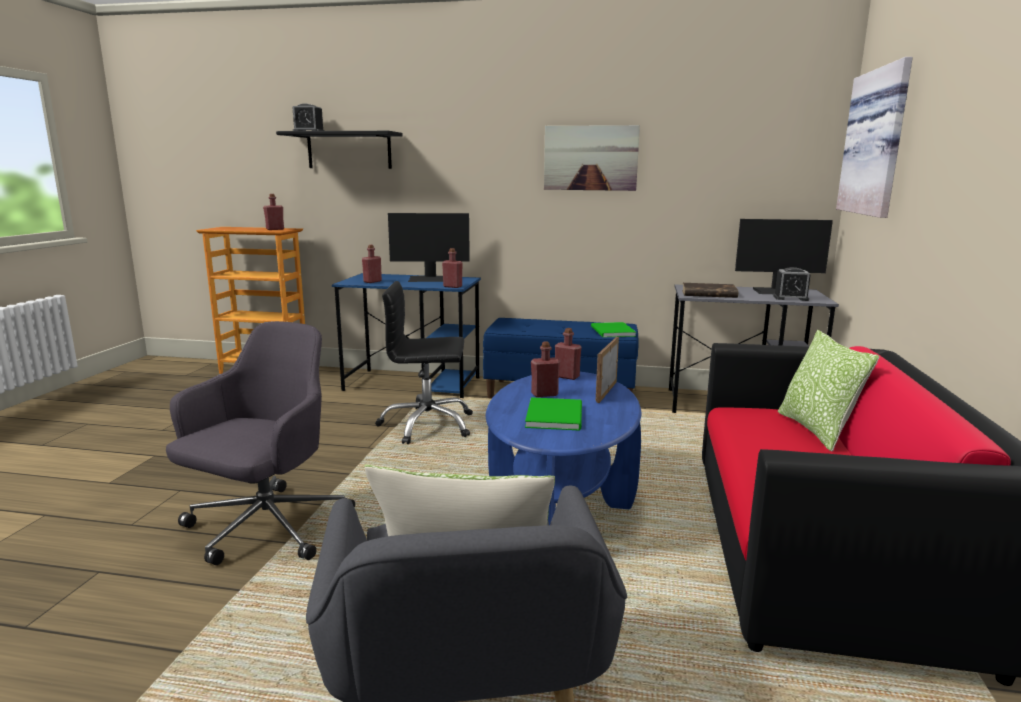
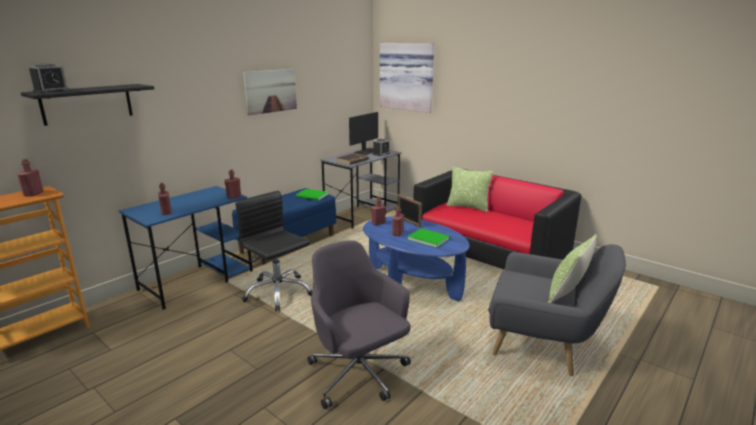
camera: 60 degrees left, 5 degrees up
black office chair [375,281,473,444] -> black office chair turned 105 degrees clockwise [235,191,312,311]
monitor [388,213,470,282] -> none

